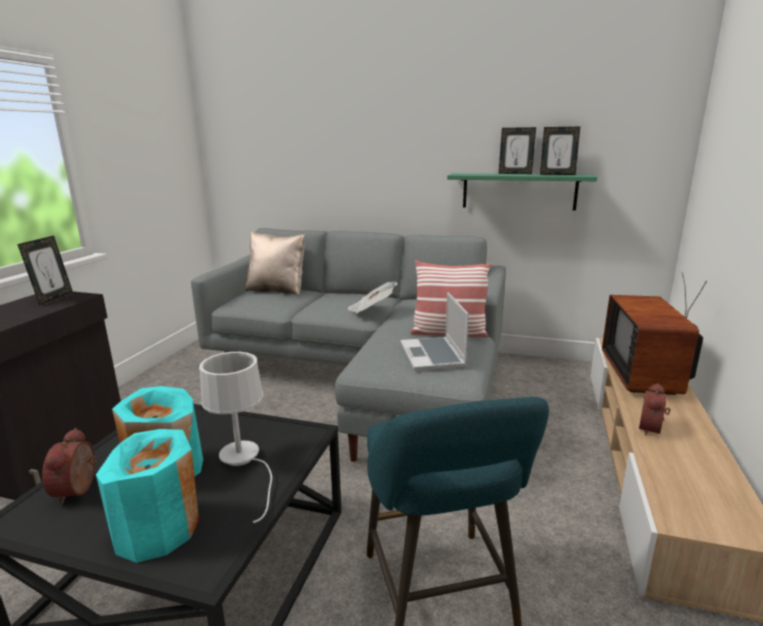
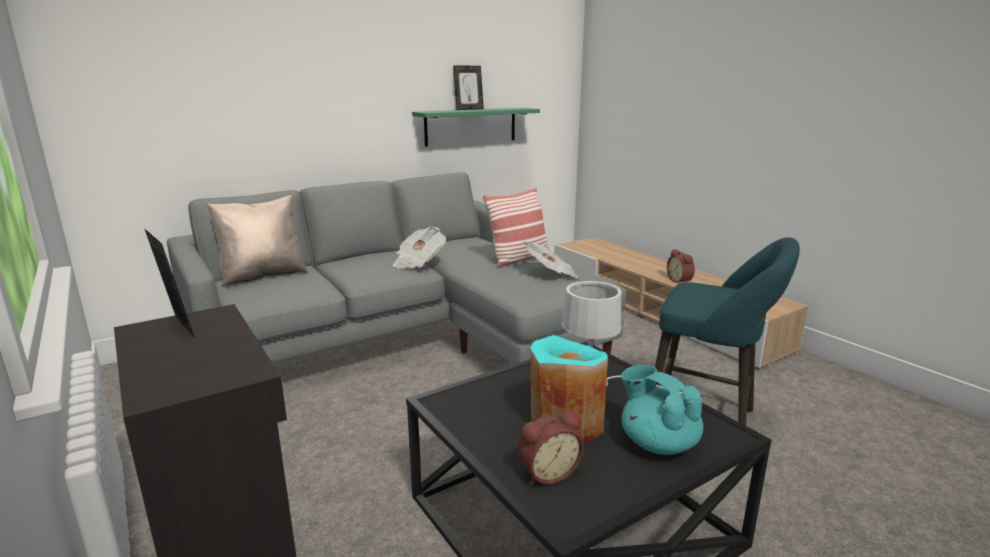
camera: 50 degrees left, 0 degrees up
alarm clock [42,428,97,505] -> alarm clock turned 60 degrees counterclockwise [517,411,584,485]
turquoise vase [96,429,199,563] -> turquoise teapot [621,365,703,455]
laptop [400,292,469,371] -> newspaper [523,241,578,278]
picture frame [540,127,580,175] -> none
television [602,272,707,395] -> none

